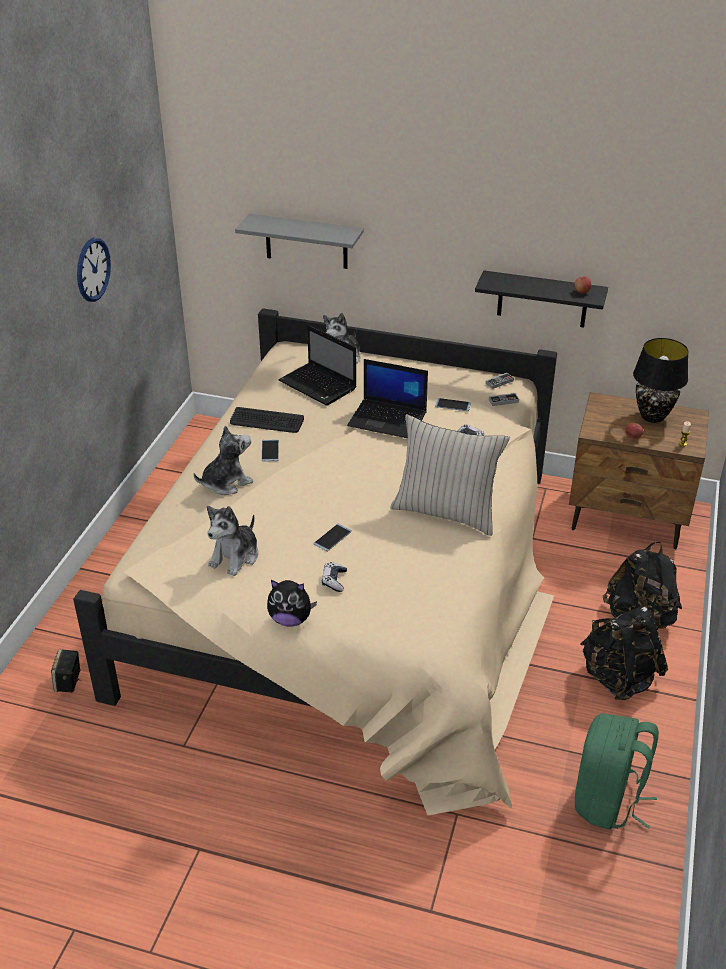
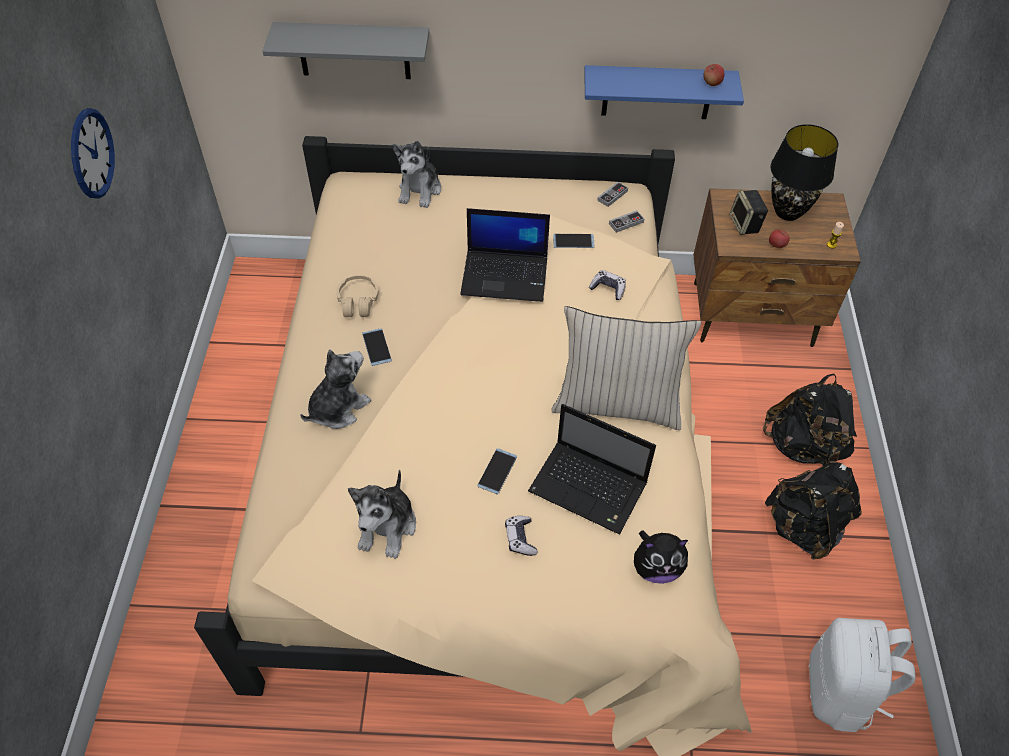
camera: 15 degrees left, 15 degrees up
speaker [51,649,81,692] -> speaker moved to [730,190,768,235]
keyboard [230,407,304,433] -> beige headphones [336,275,379,317]
plush toy [267,580,317,627] -> plush toy moved to [634,530,688,584]
laptop [278,325,357,406] -> laptop moved to [528,404,656,535]
black shelf [475,270,608,328] -> blue shelf [584,65,744,119]
green backpack [575,713,659,829] -> white backpack [809,618,916,732]

